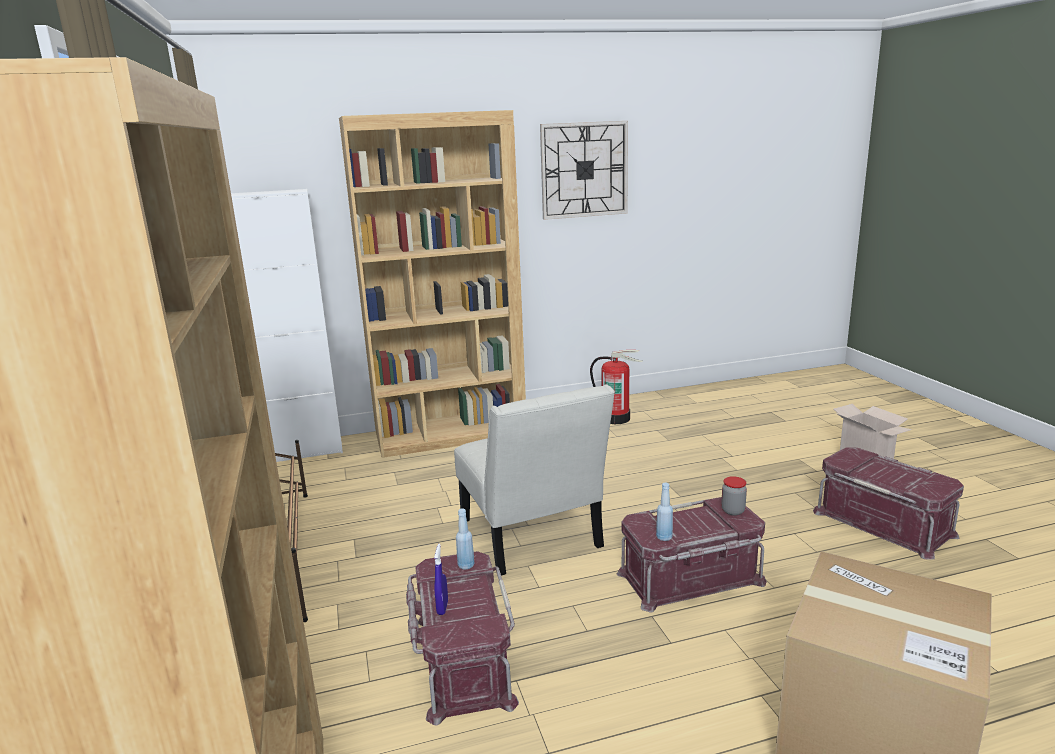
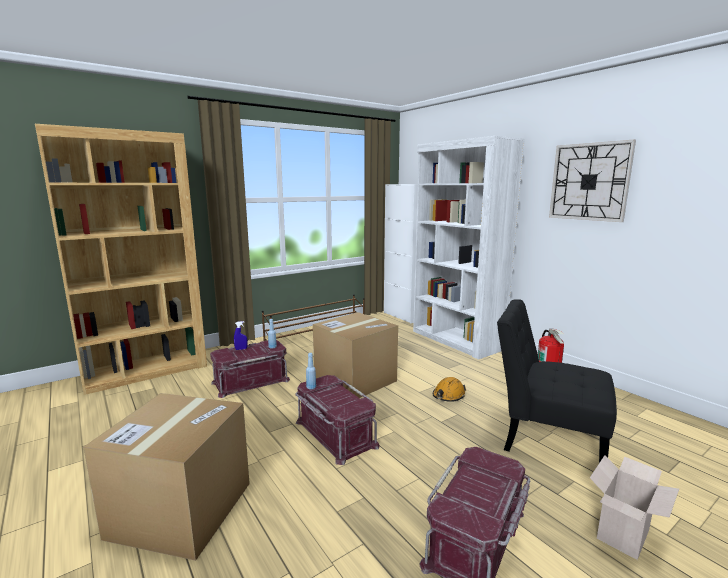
camera: 70 degrees right, 5 degrees down
brown bookcase [339,110,526,458] -> white bookcase [413,136,525,360]
white chair [454,385,615,576] -> cardboard box [313,312,398,398]
jar [721,476,747,516] -> none
none -> orange hard hat [433,377,466,402]
none -> black chair [497,299,617,463]

